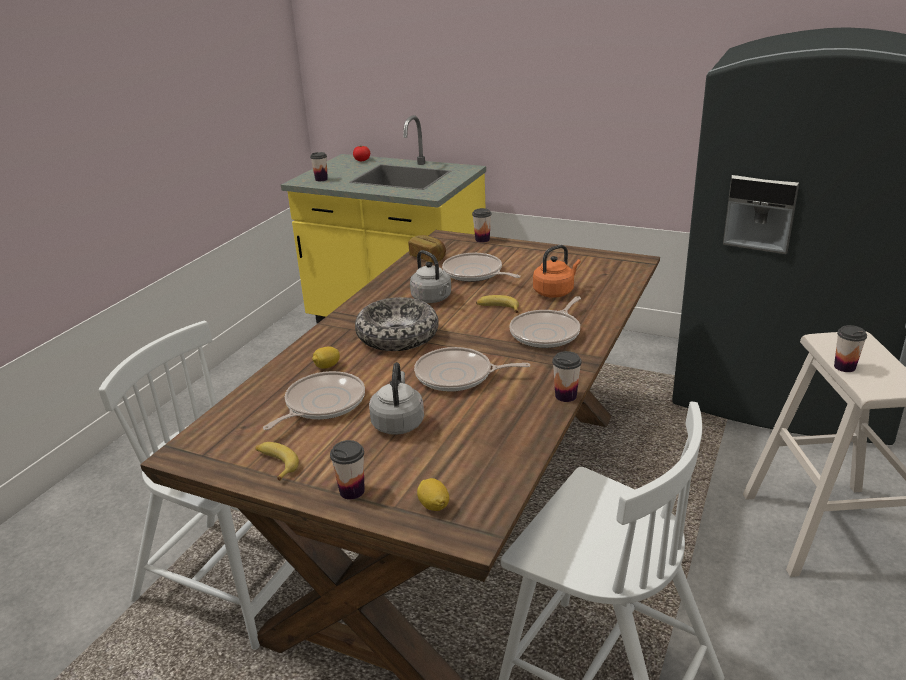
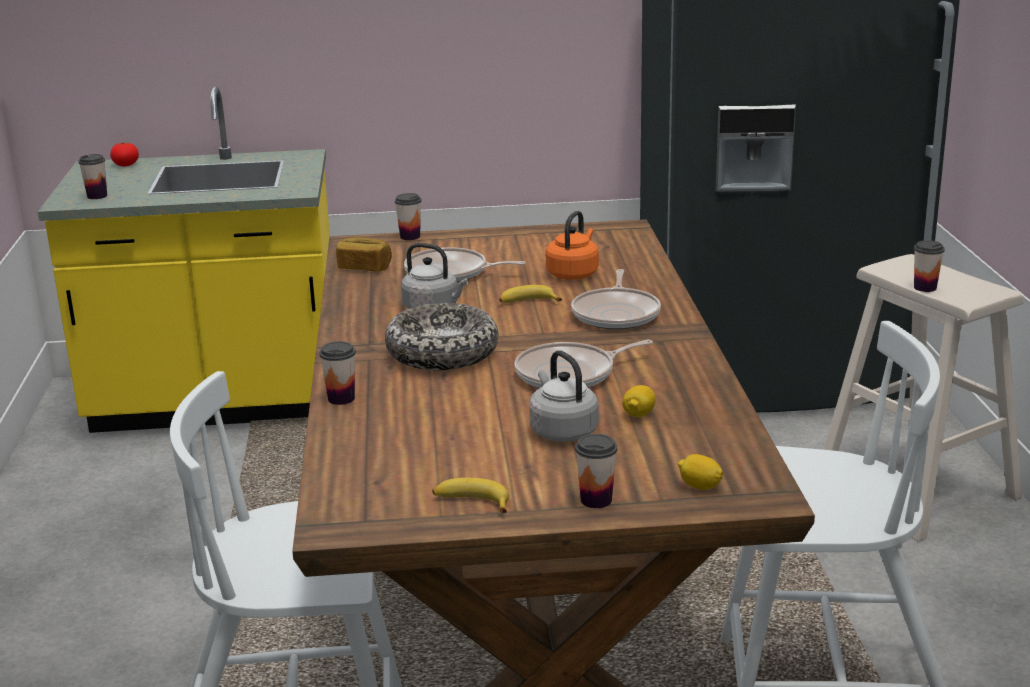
camera: 30 degrees left, 5 degrees down
frying pan [263,371,365,430] -> none
lemon [312,346,340,369] -> lemon moved to [622,385,655,417]
cup [552,351,582,402] -> cup moved to [319,341,356,405]

